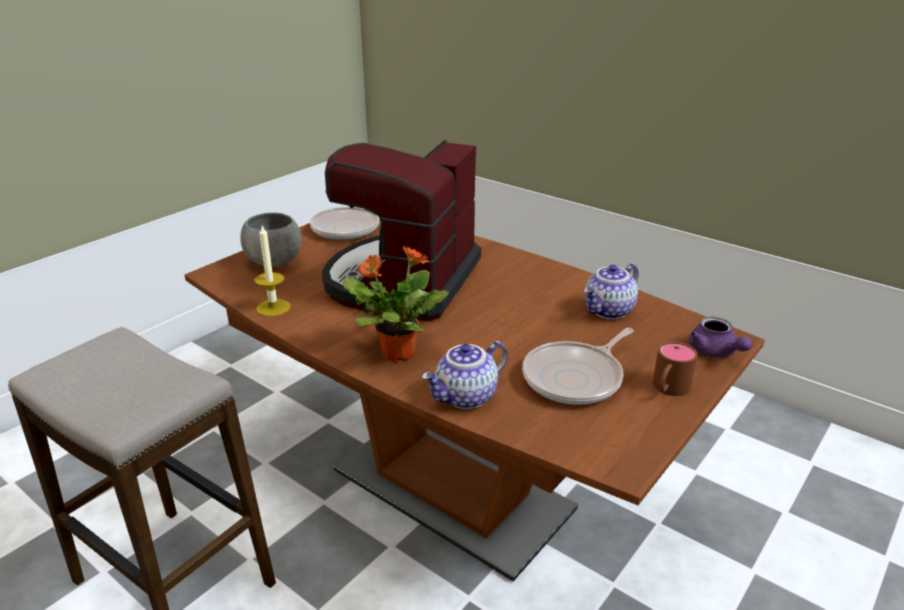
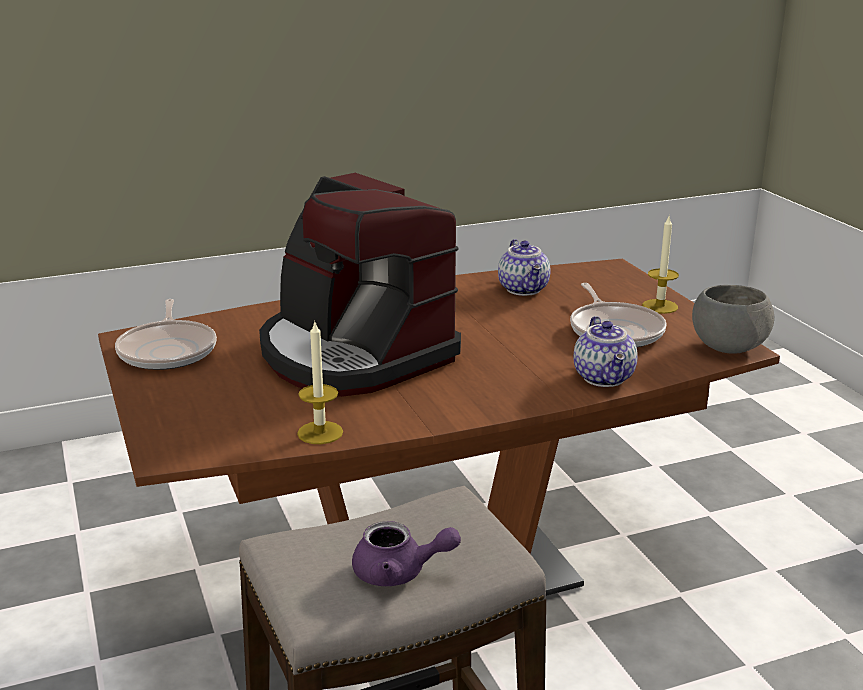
camera: 60 degrees left, 5 degrees down
grey bowl [240,212,302,267] -> grey bowl moved to [692,285,774,354]
potted plant [344,245,449,362] -> none
brown mug [653,342,698,396] -> candle [642,216,679,314]
purple teapot [689,317,752,357] -> purple teapot moved to [352,521,461,586]

